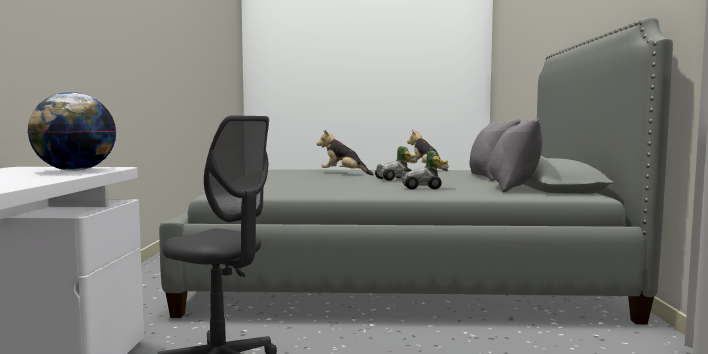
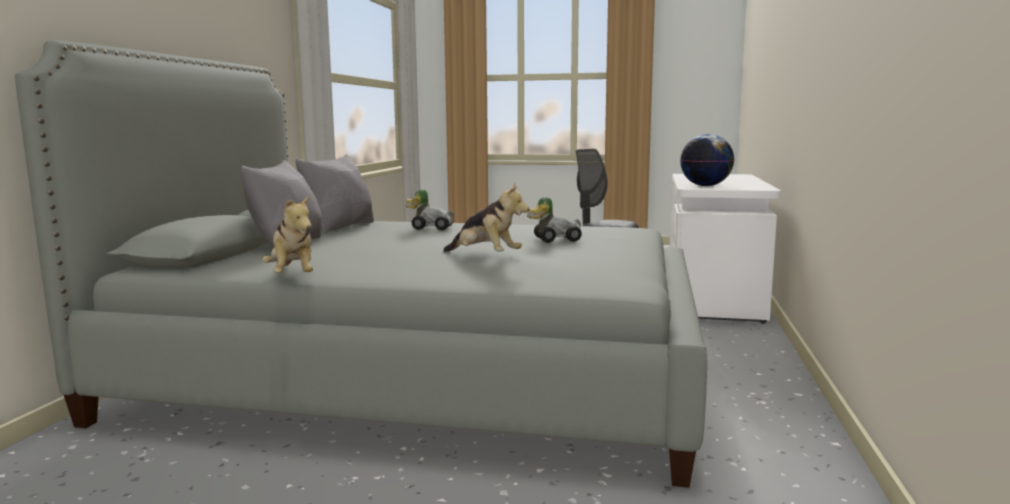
camera: 170 degrees left, 5 degrees up
toy car [375,146,416,181] -> toy car moved to [527,197,582,243]

